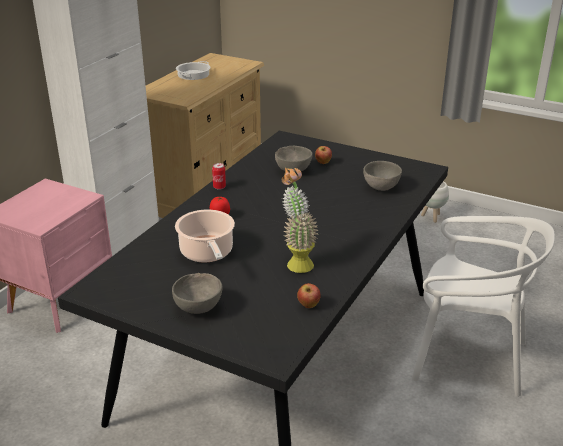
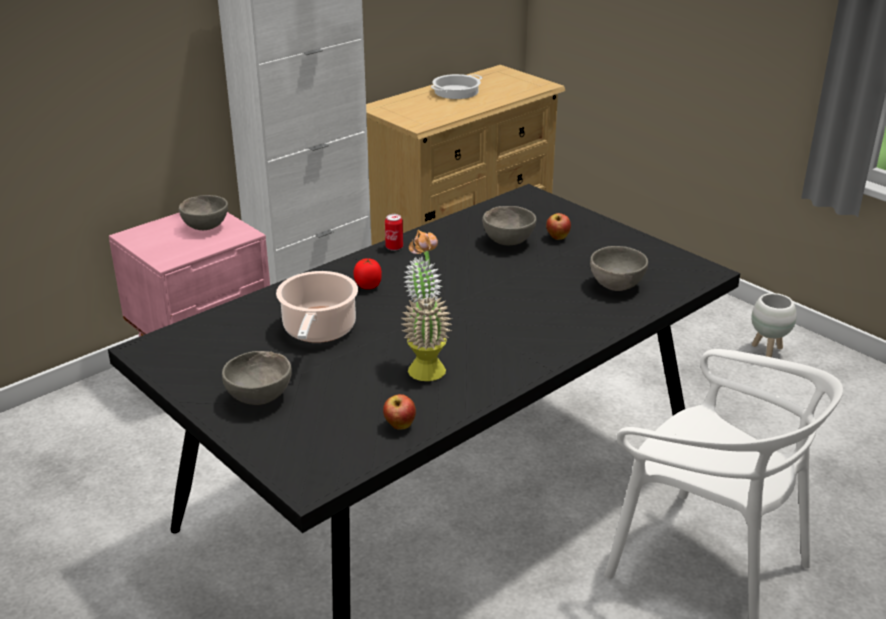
camera: 20 degrees right, 0 degrees up
none -> grey bowl [179,195,228,230]

